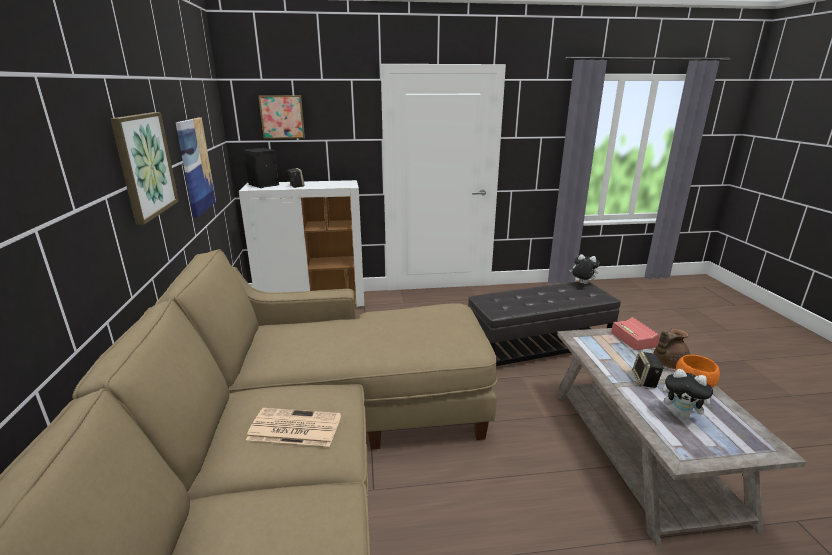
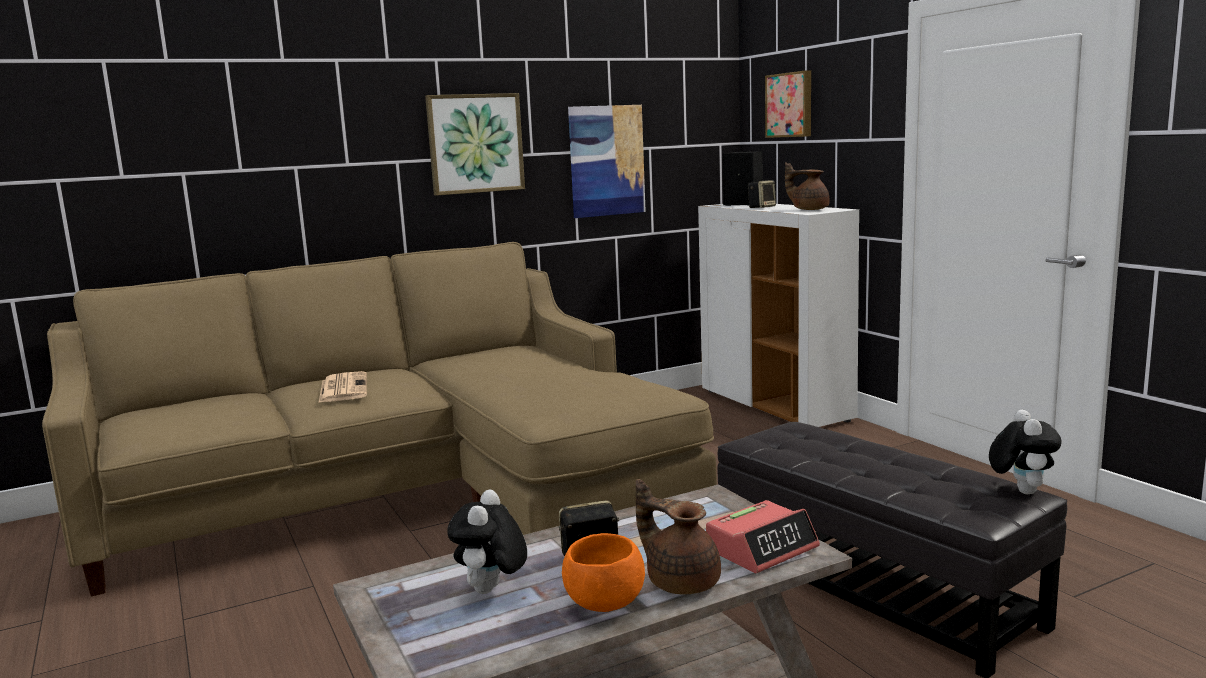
camera: 70 degrees right, 10 degrees down
none -> brown teapot [785,162,830,210]

